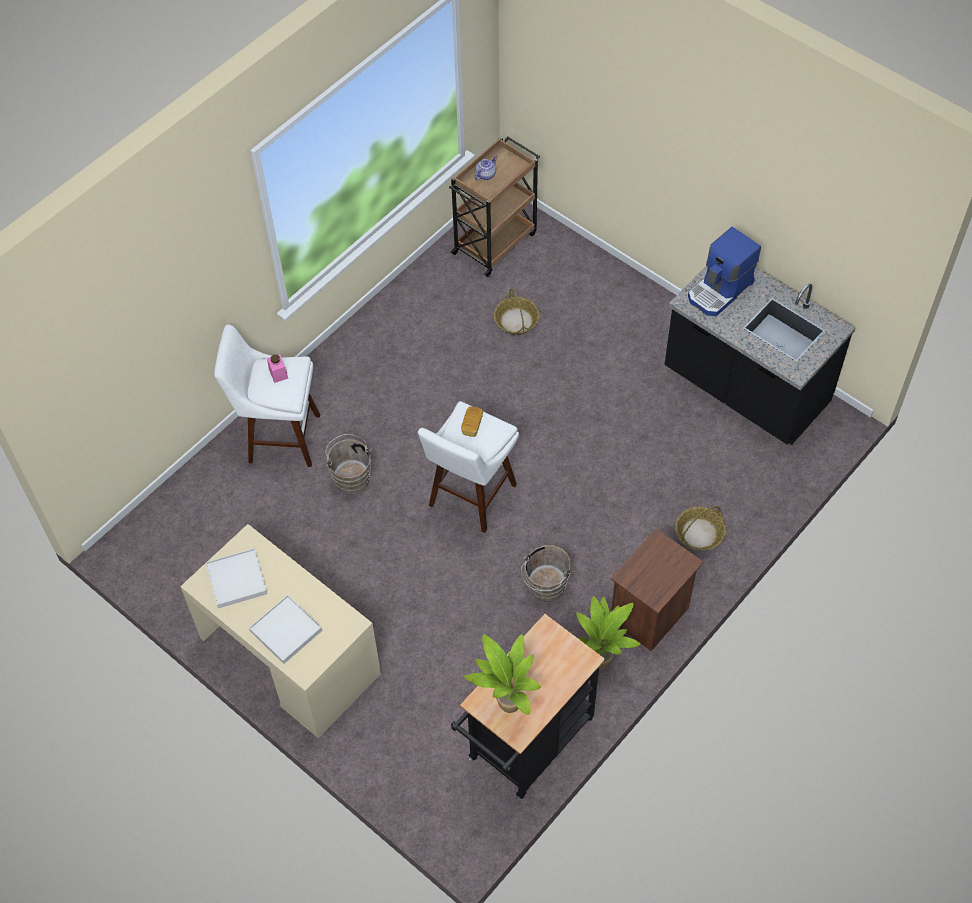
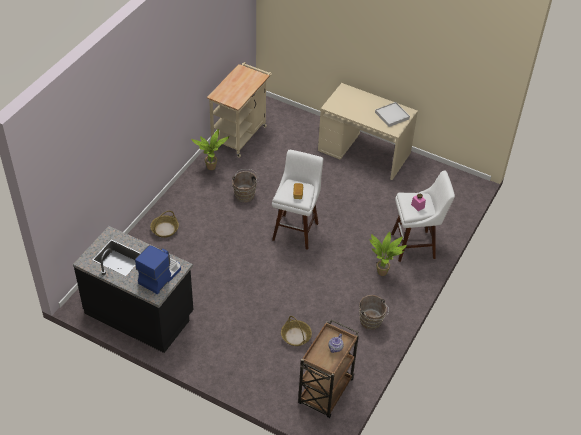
camera: 165 degrees right, 10 degrees down
white tray [249,595,322,664] -> none
brown bucket [325,434,372,494] -> brown bucket moved to [359,295,389,330]
black cart [451,614,605,800] -> beige cart [207,62,272,158]
potted plant [464,634,541,715] -> potted plant moved to [369,232,407,276]
brown nightstand [611,528,704,651] -> none

